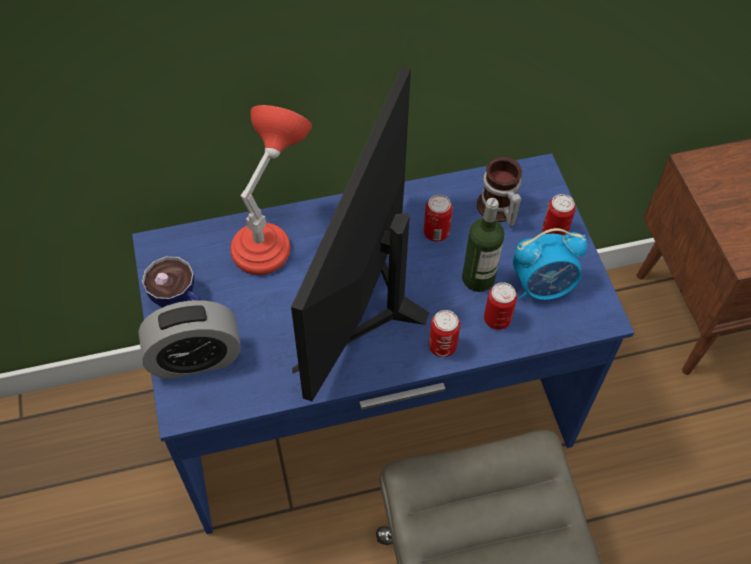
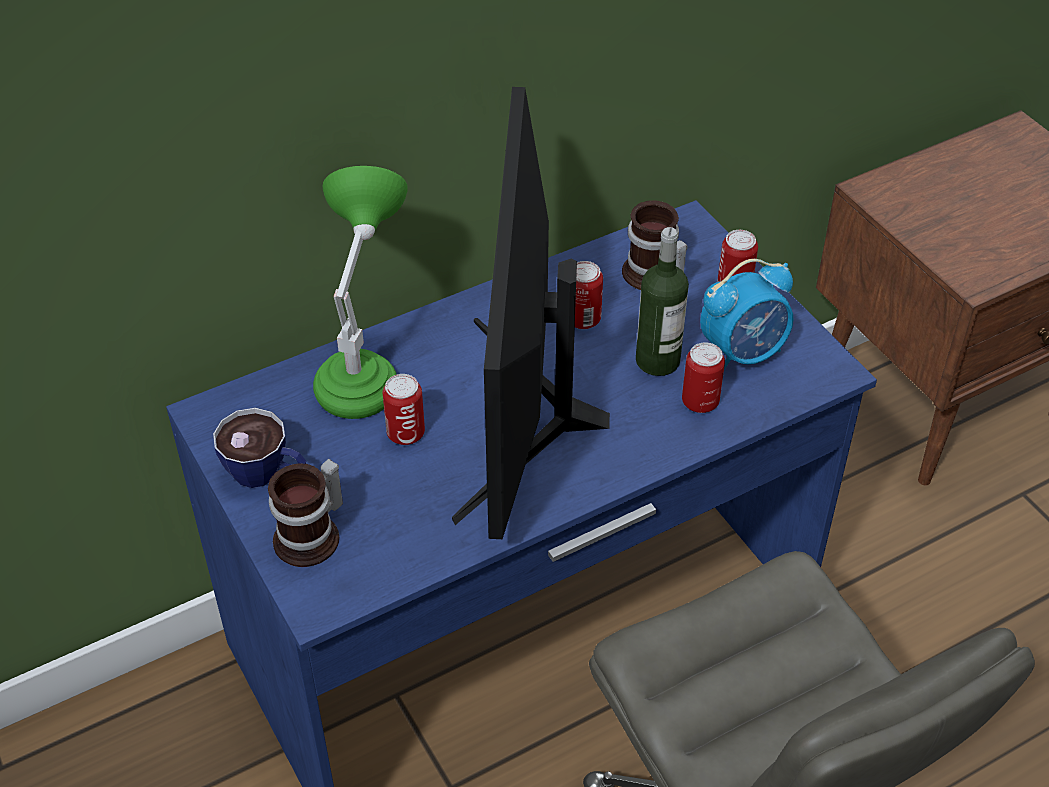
camera: 15 degrees left, 10 degrees down
alarm clock [138,300,241,379] -> mug [268,459,343,567]
red table lamp [230,105,312,275] -> green table lamp [313,166,408,419]
can [429,310,460,357] -> can moved to [382,374,425,445]

